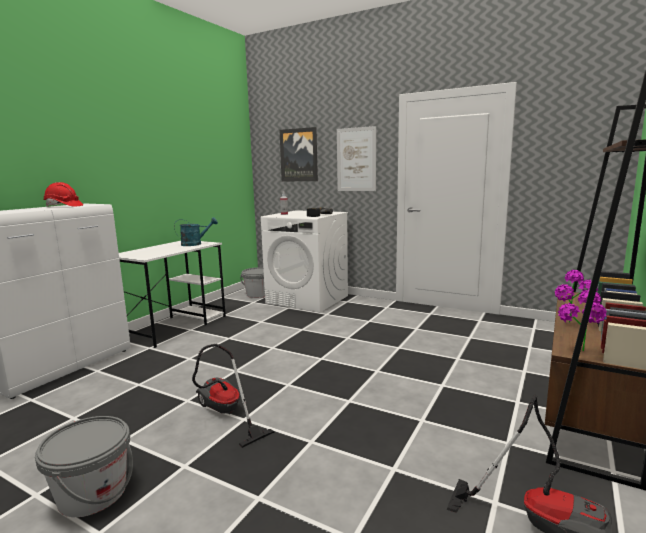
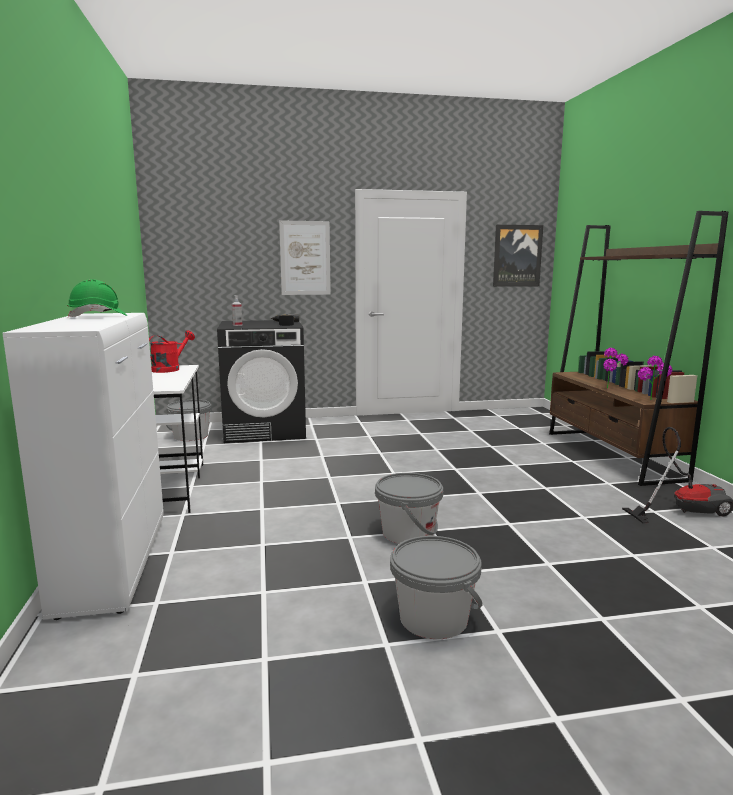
camera: 40 degrees left, 0 degrees up
red hard hat [43,182,83,207] -> green hard hat [67,279,128,317]
turquoise watering can [174,217,218,246] -> red watering can [149,330,195,373]
vacuum cleaner [192,344,275,448] -> grey bucket [375,473,443,544]
white washing machine [261,210,348,312] -> black washing machine [217,320,306,443]
picture [279,127,318,181] -> picture moved to [493,225,543,287]

